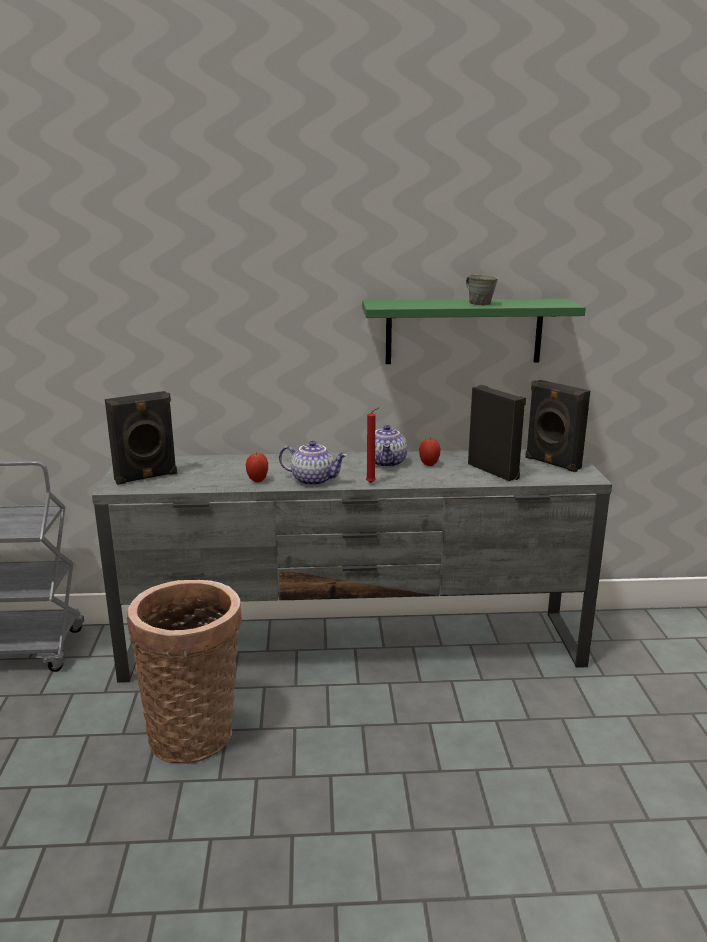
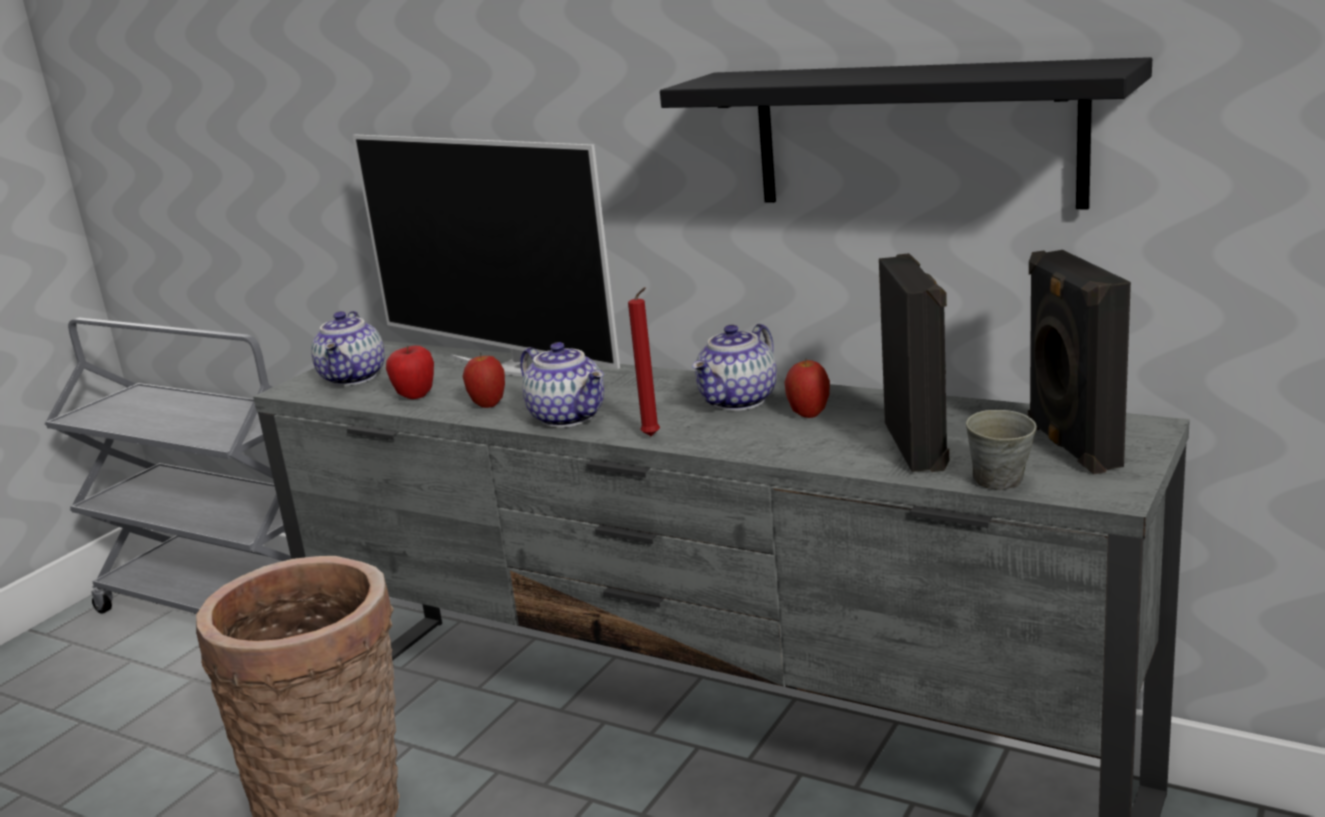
camera: 35 degrees right, 0 degrees up
black speaker [105,391,177,485] -> teapot [311,311,385,386]
green shelf [362,298,586,364] -> black shelf [660,57,1152,210]
grey mug [466,274,498,305] -> grey mug moved to [966,410,1037,490]
none -> television [352,134,620,377]
none -> apple [386,346,434,399]

